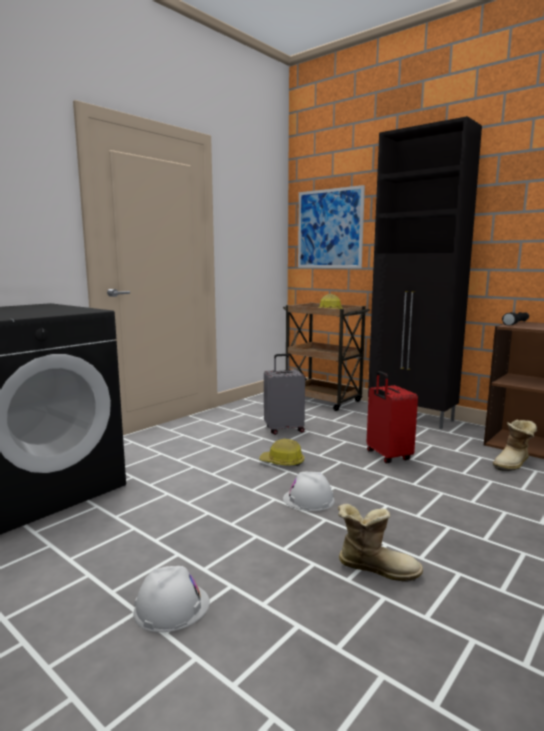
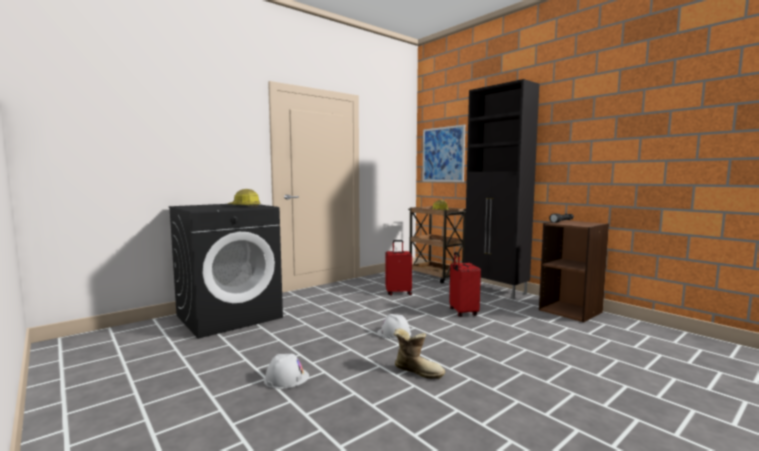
camera: 10 degrees right, 5 degrees down
hard hat [259,439,304,466] -> hard hat moved to [228,189,261,208]
grey suitcase [264,354,305,435] -> red suitcase [385,240,412,296]
boot [493,419,537,471] -> none

